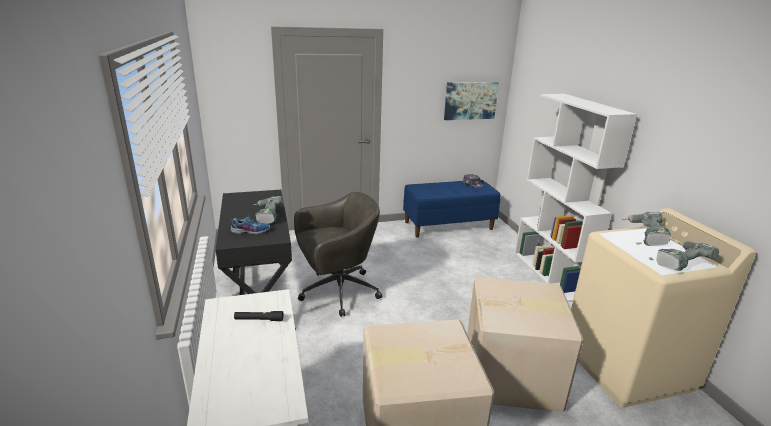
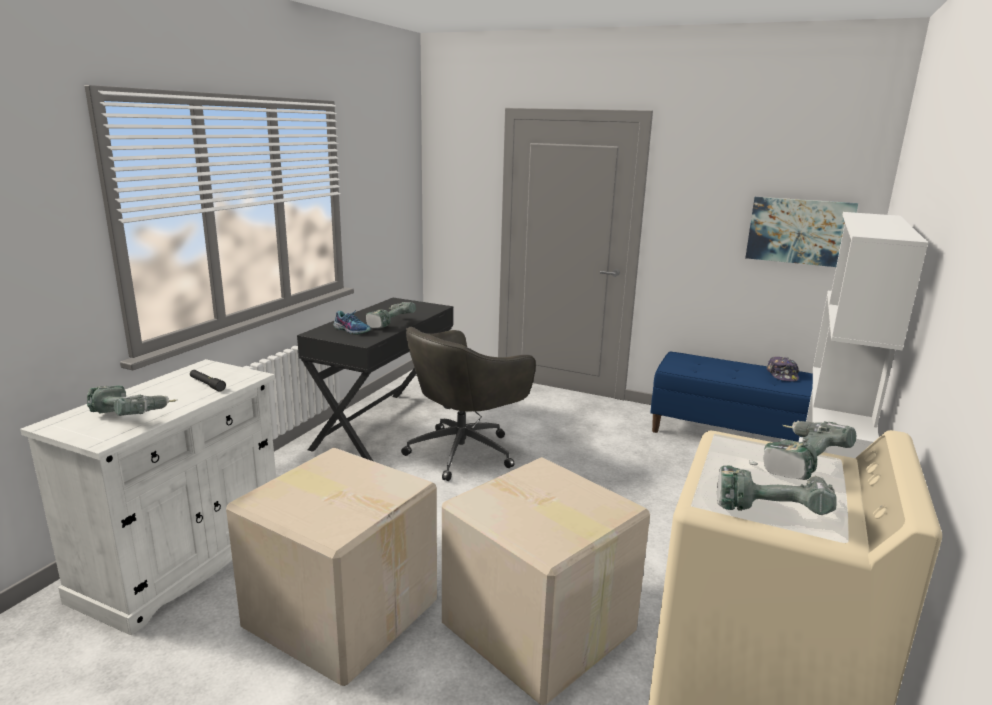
camera: 40 degrees right, 5 degrees down
grey office chair [294,192,382,317] -> grey office chair turned 120 degrees clockwise [401,327,536,481]
none -> power drill [87,385,177,416]

